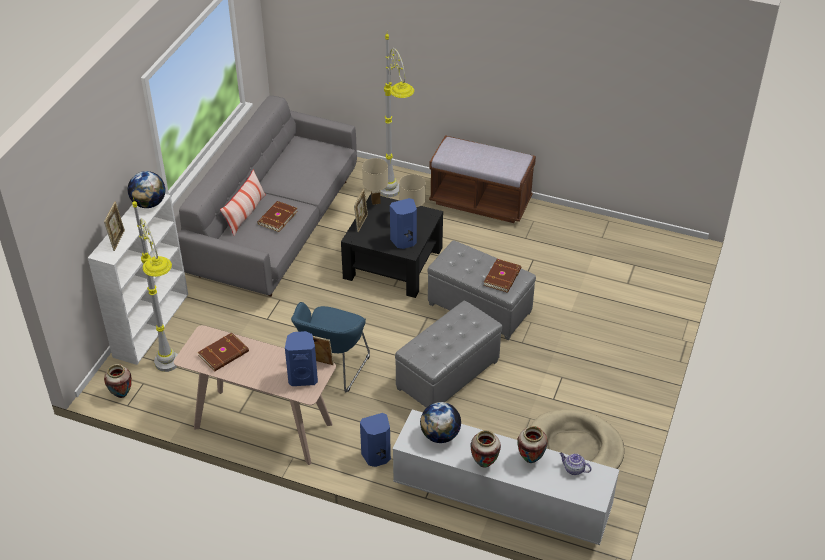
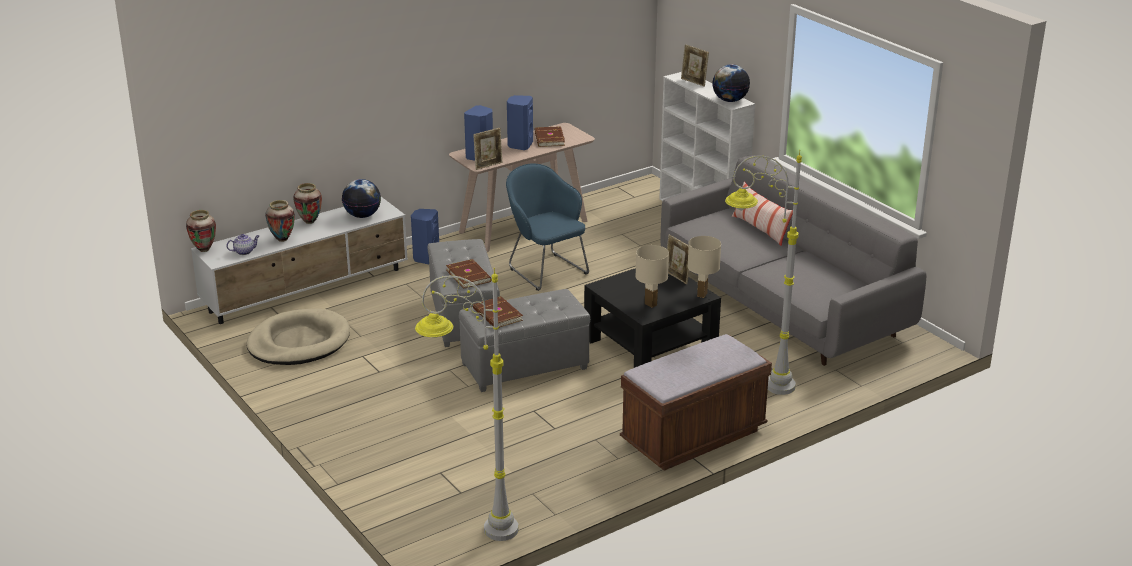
camera: 125 degrees right, 15 degrees down
vase [104,364,132,398] -> vase moved to [186,210,216,252]
grey floor lamp [132,198,178,372] -> grey floor lamp moved to [415,268,518,541]
brown book [257,201,298,232] -> brown book moved to [446,259,492,289]
blue speaker [390,198,417,249] -> blue speaker moved to [507,95,533,150]

